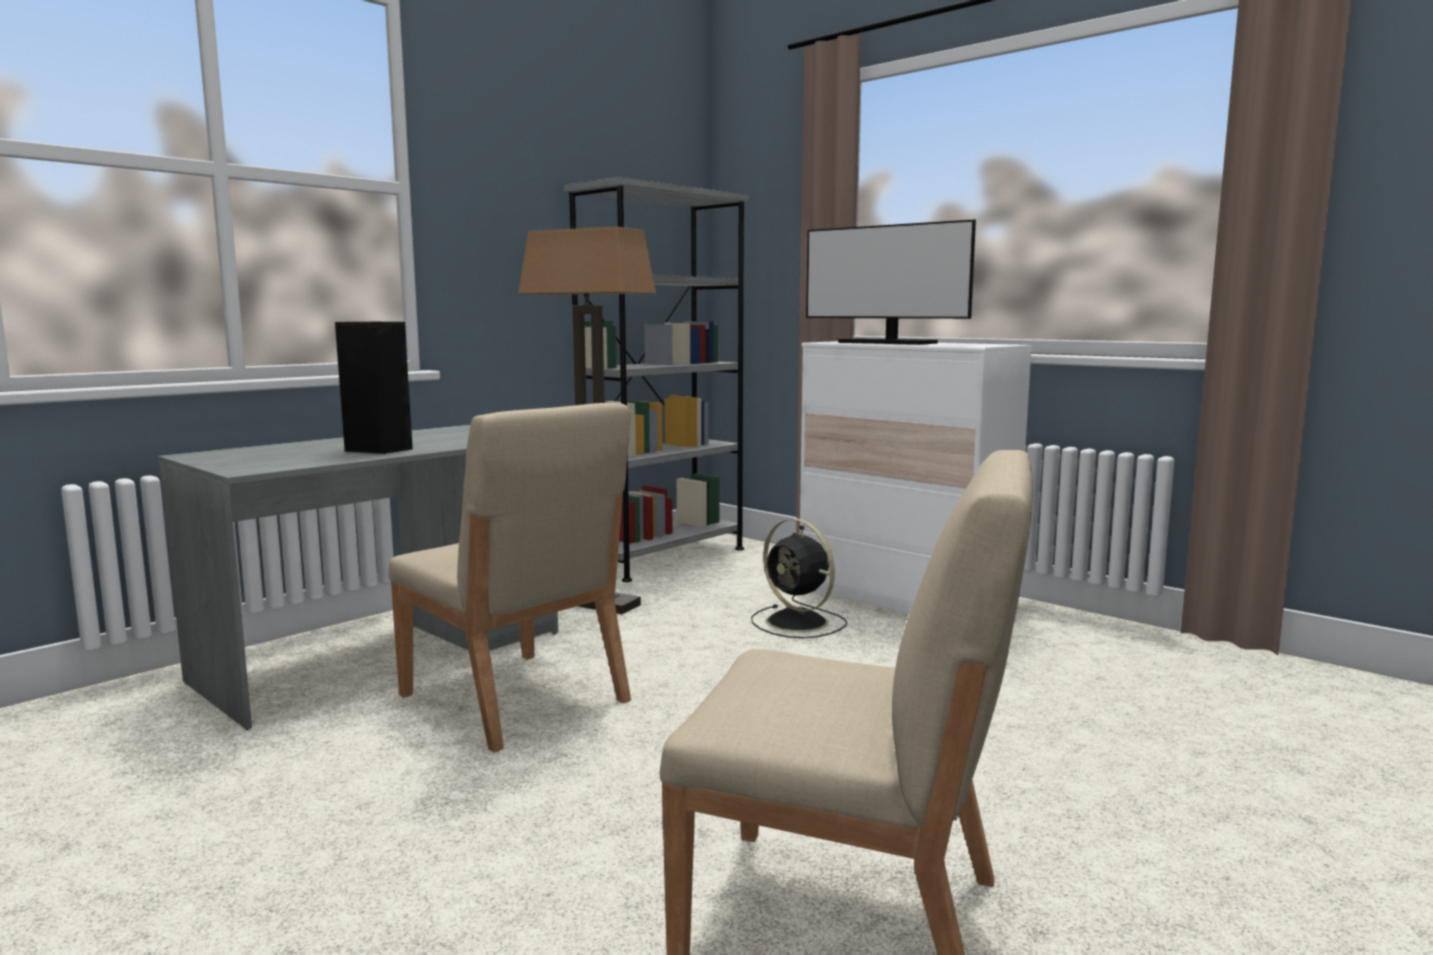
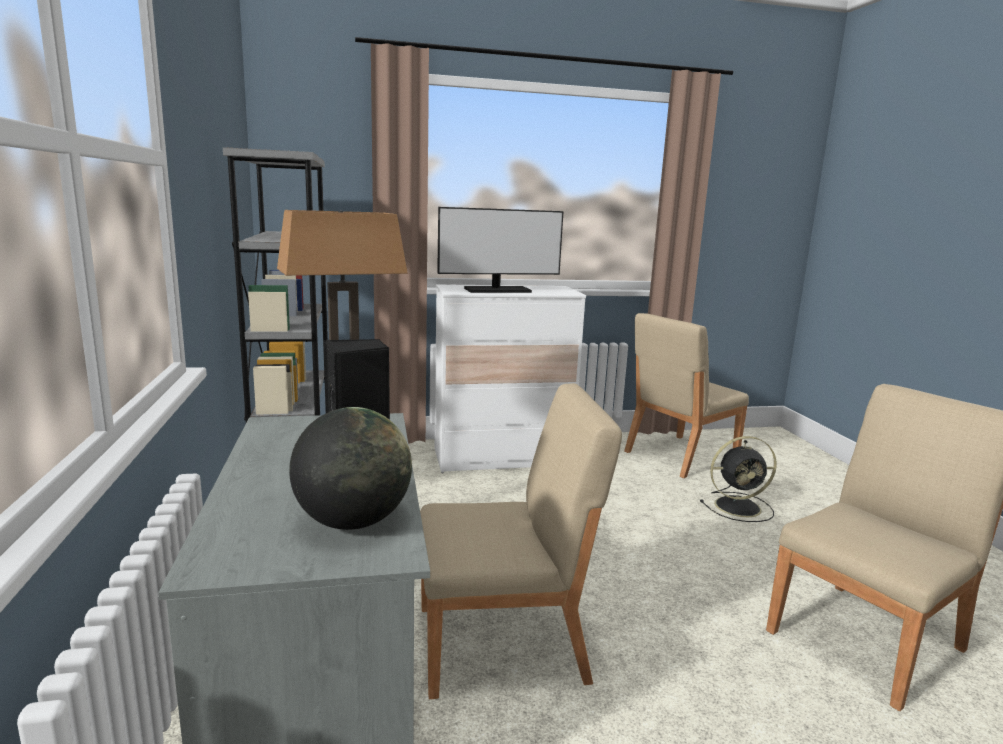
camera: 55 degrees left, 5 degrees up
black fan [751,518,847,638] -> black fan moved to [700,436,777,522]
none -> globe [289,407,412,530]
none -> beige chair [624,313,749,478]

